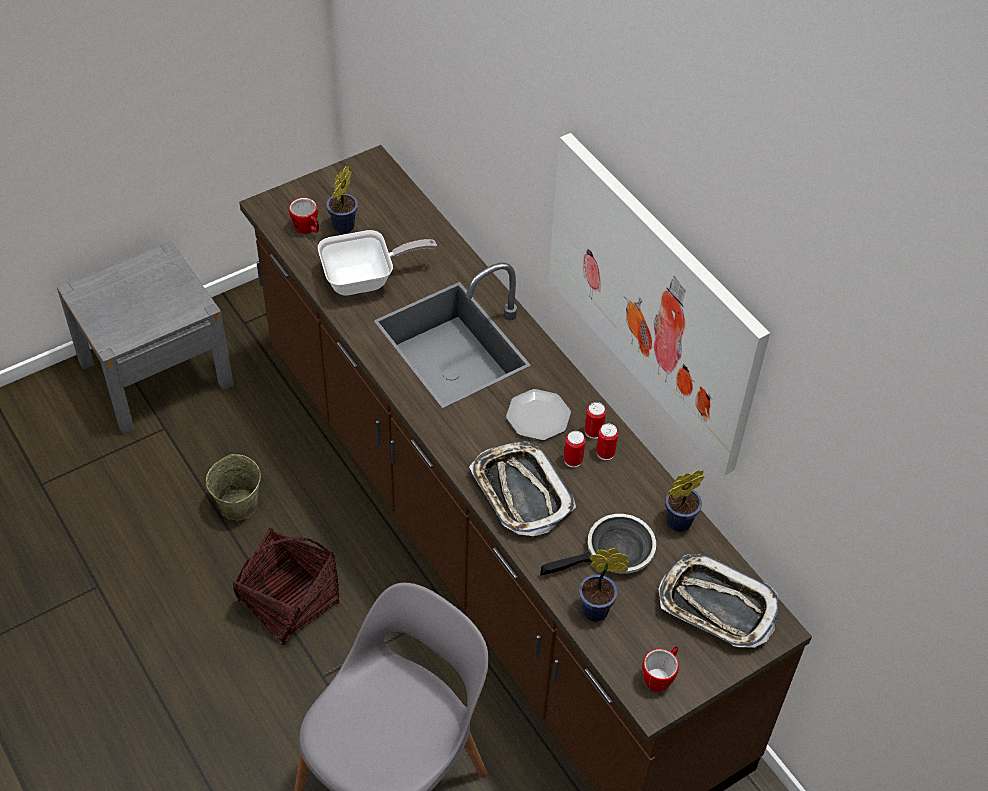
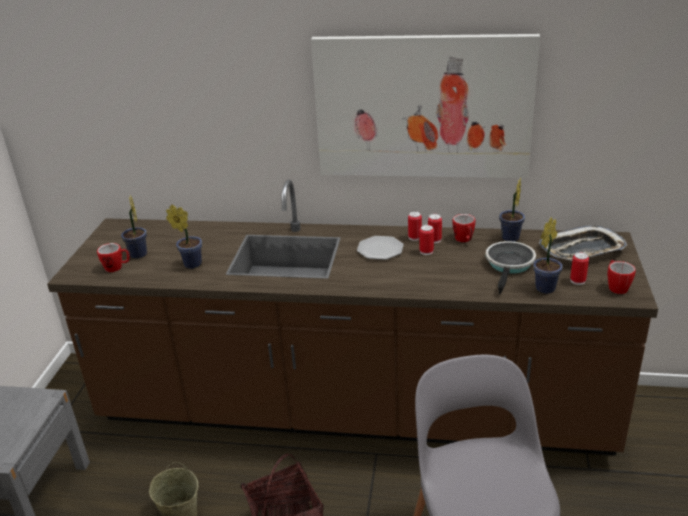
camera: 45 degrees left, 20 degrees down
frying pan [318,230,437,296] -> potted plant [166,205,202,269]
tray [469,441,576,536] -> none
none -> mug [452,214,475,242]
none -> can [570,252,589,285]

